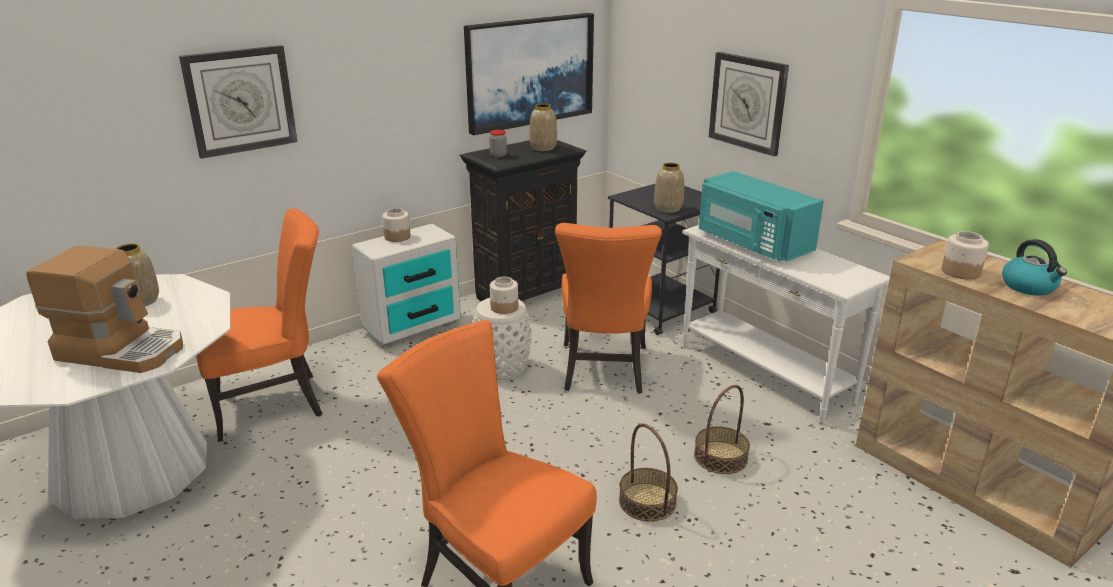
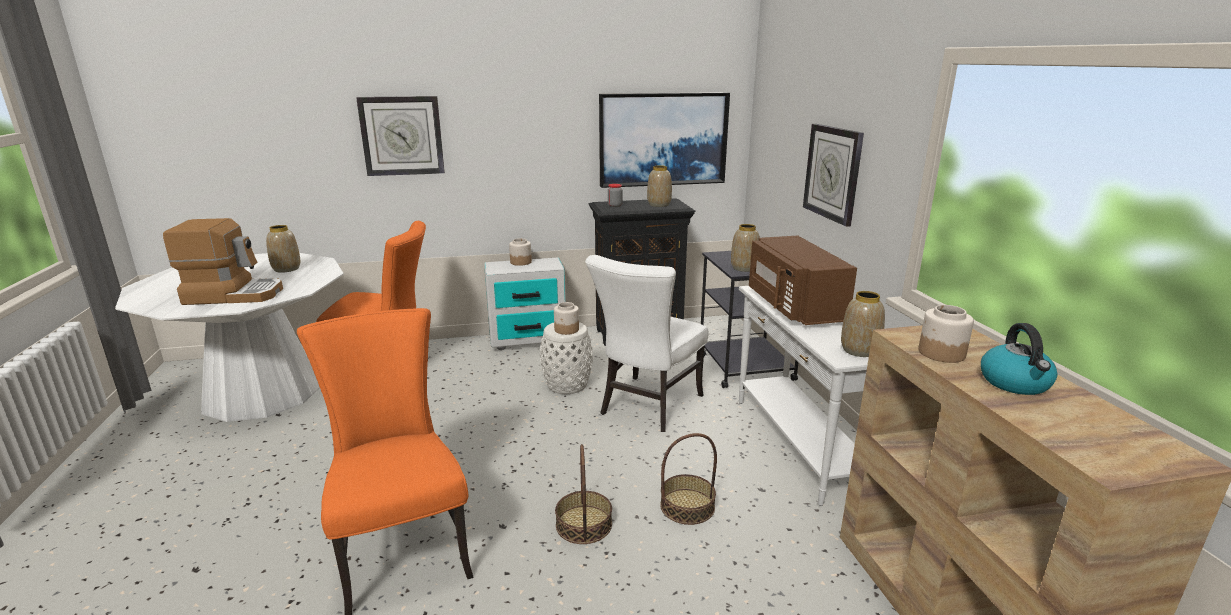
camera: 25 degrees right, 5 degrees down
coffee machine [26,246,183,373] -> coffee machine turned 45 degrees counterclockwise [163,218,283,305]
orange chair [555,223,662,394] -> white chair [585,255,709,432]
turquoise microwave [699,171,824,262] -> brown microwave [749,235,857,325]
none -> vase [841,291,885,357]

